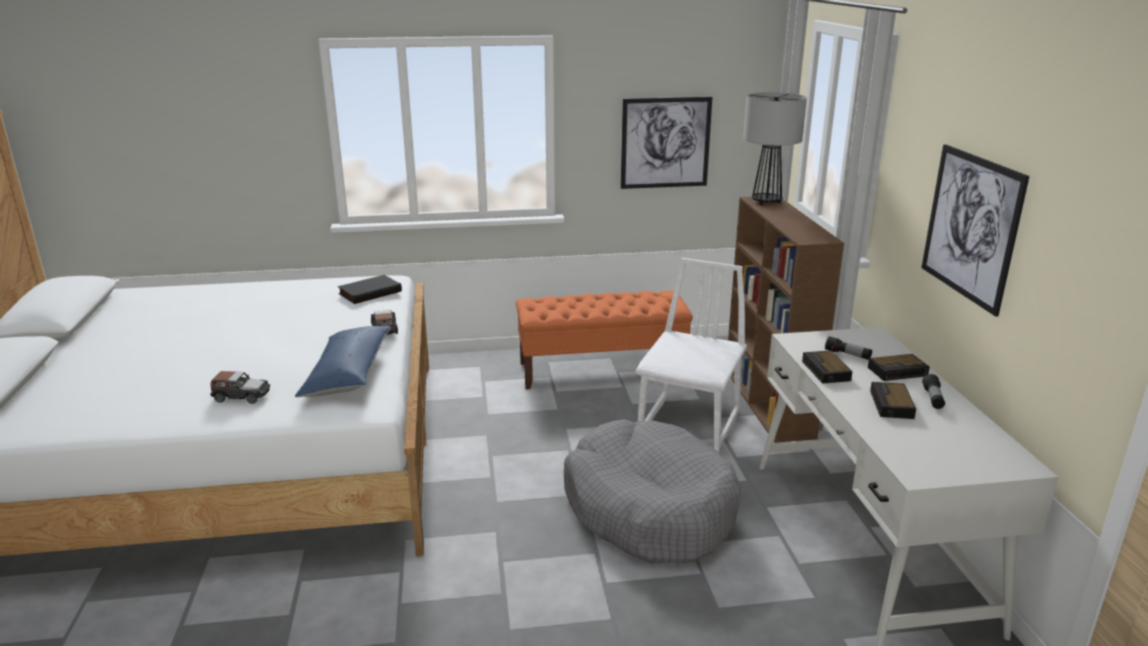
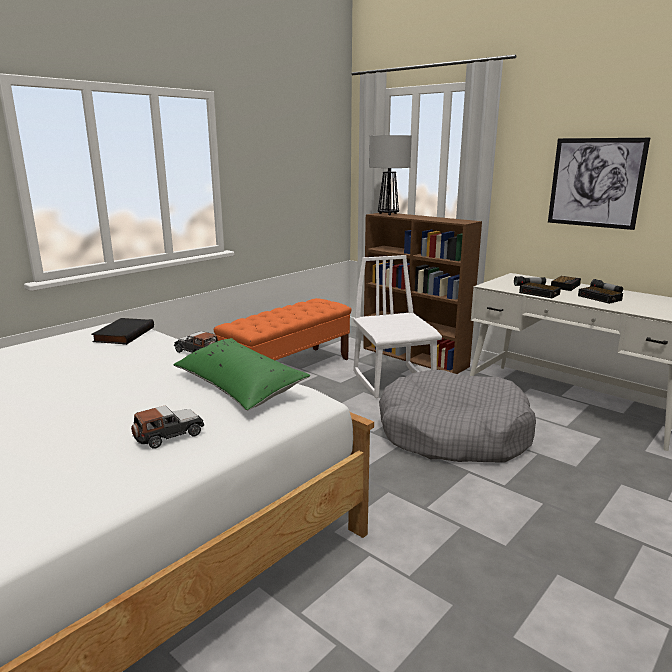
camera: 40 degrees left, 5 degrees down
blue pillow [295,326,391,397] -> green pillow [173,338,310,411]
picture [621,97,712,189] -> none

